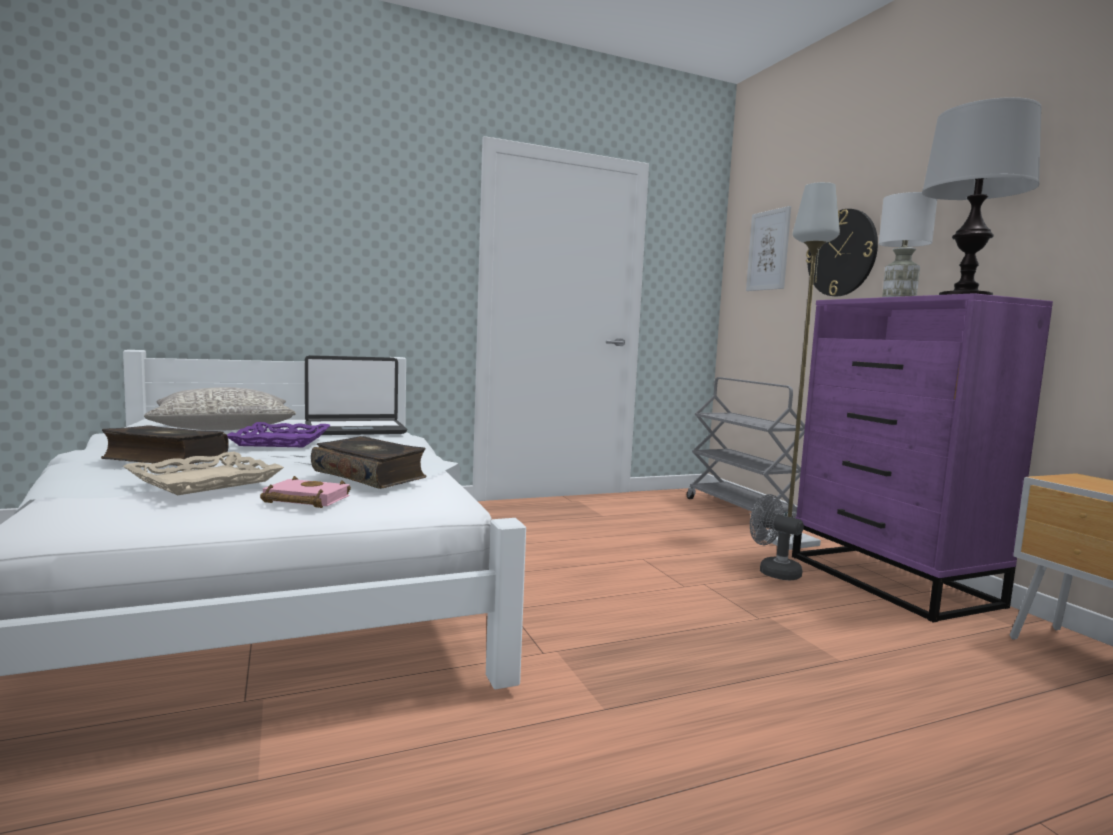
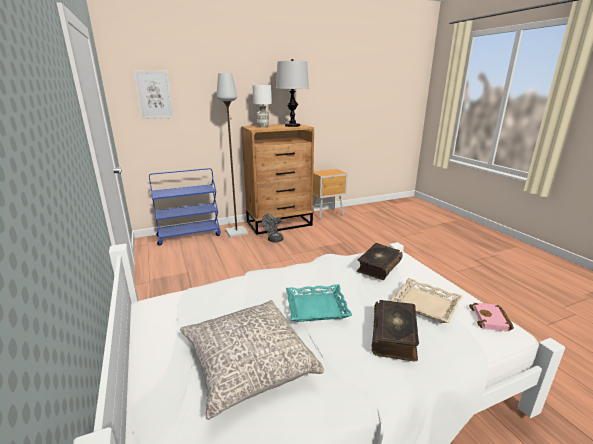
camera: 90 degrees left, 15 degrees up
purple tray [227,422,331,447] -> turquoise tray [286,284,352,322]
pink book [260,476,351,508] -> pink book moved to [469,302,514,332]
laptop [305,355,408,435] -> none
grey cart [687,377,805,527] -> blue cart [149,168,221,245]
purple dresser [792,293,1053,623] -> brown dresser [241,123,314,235]
wall clock [806,209,878,296] -> none

